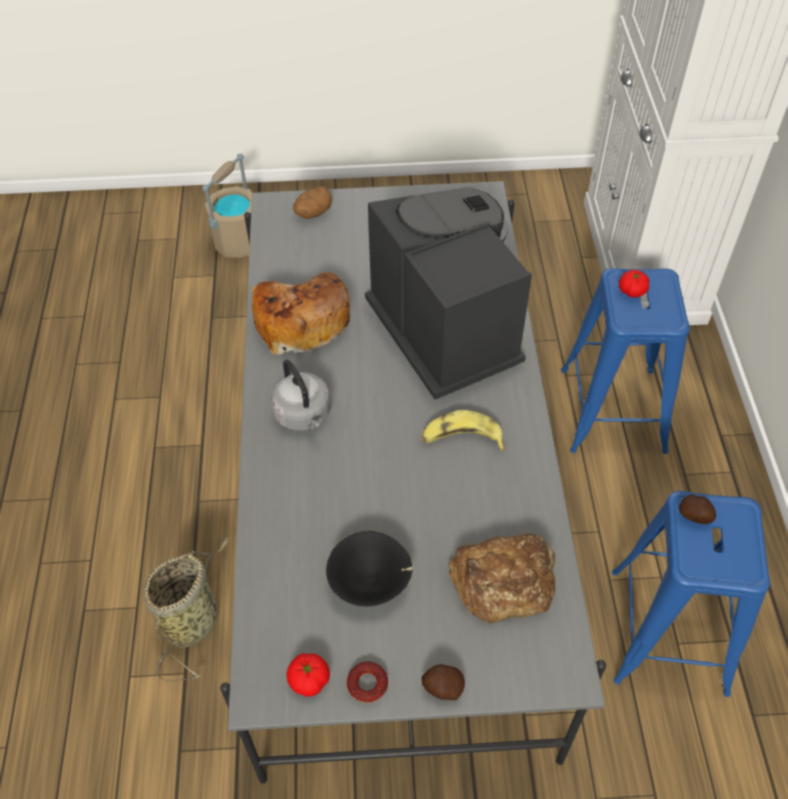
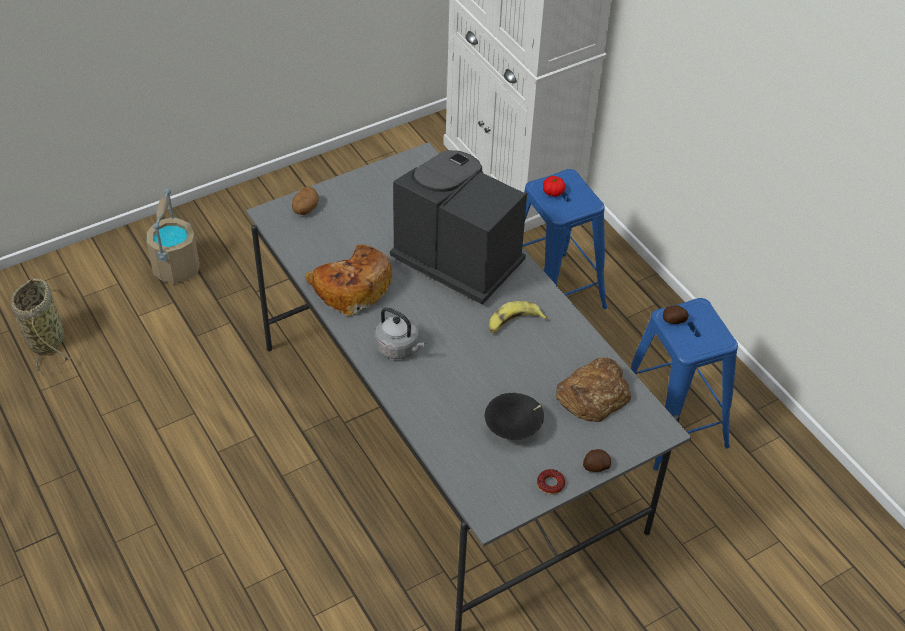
camera: 30 degrees left, 5 degrees down
basket [144,538,229,681] -> basket moved to [10,277,72,373]
tomato [286,653,330,697] -> none

